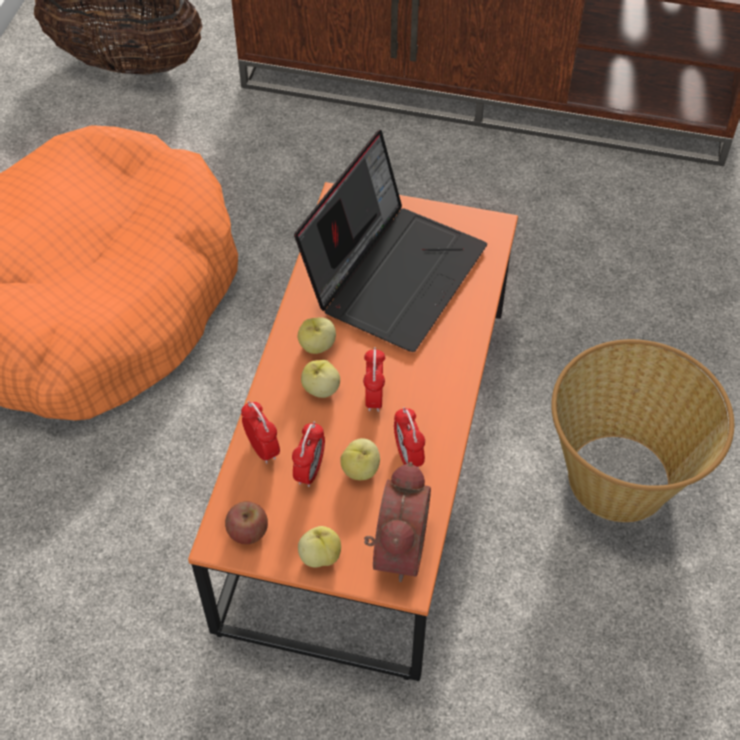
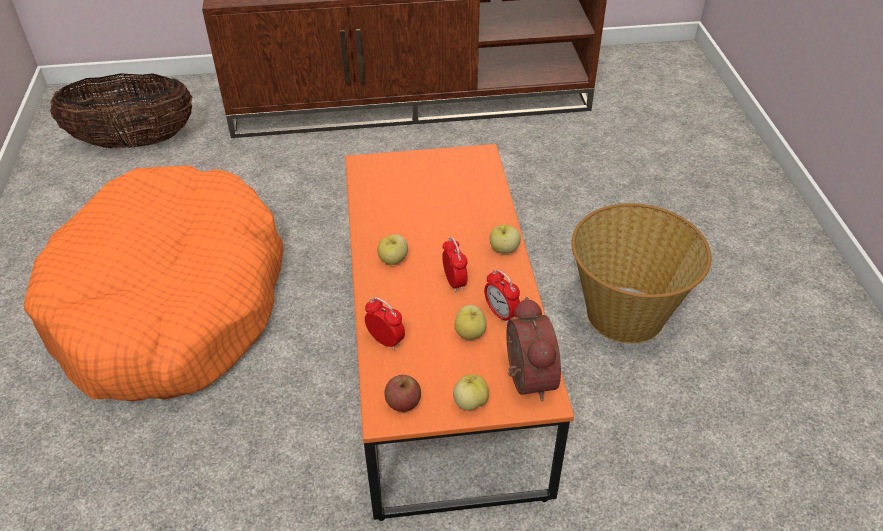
camera: 20 degrees left, 10 degrees down
alarm clock [292,422,325,487] -> none
laptop [294,130,487,352] -> none
apple [301,360,340,398] -> apple moved to [490,224,521,254]

